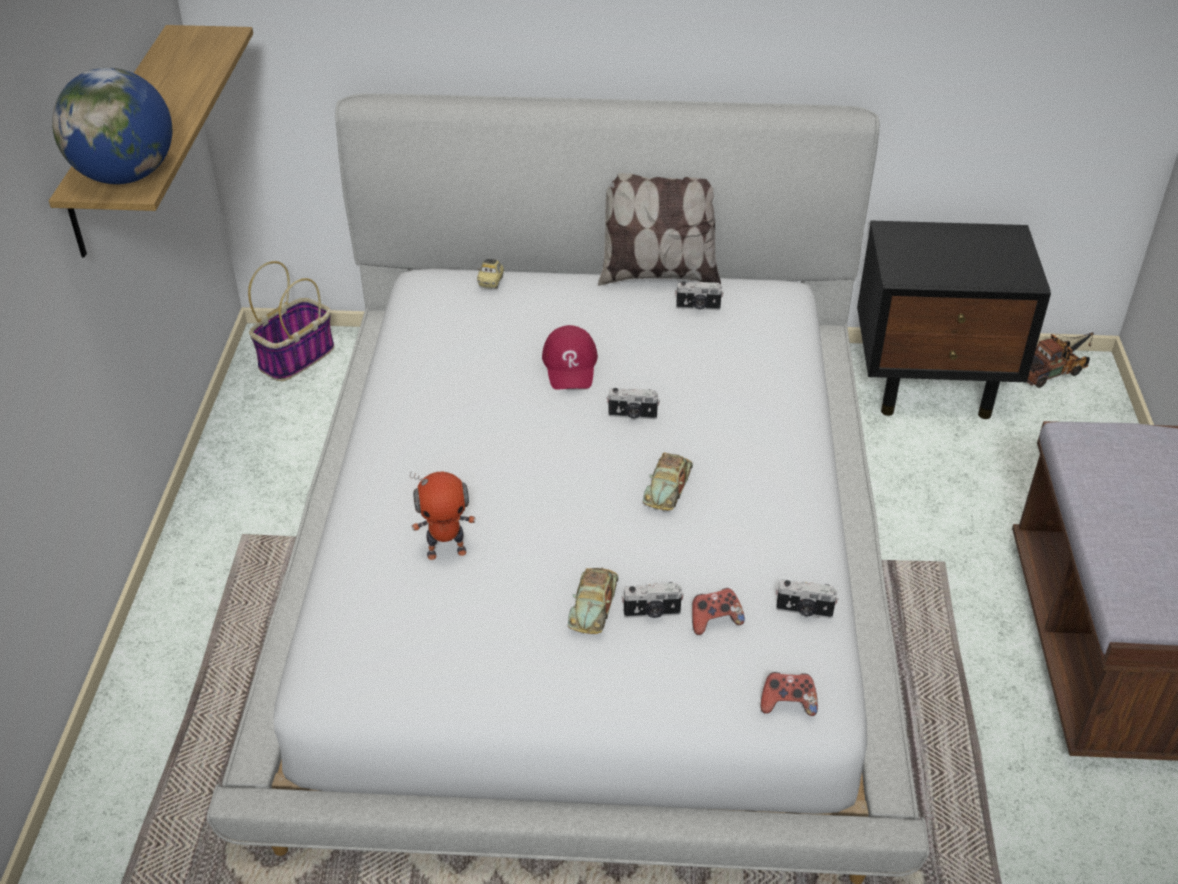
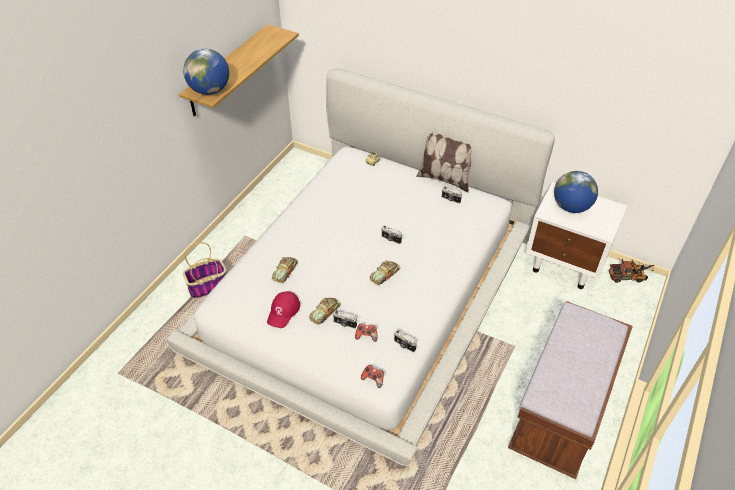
camera: 25 degrees right, 5 degrees up
basket [248,261,334,381] -> basket moved to [183,242,227,299]
toy robot [410,471,476,560] -> toy car [272,257,298,283]
red cap [542,325,598,390] -> red cap moved to [267,291,300,328]
black nightstand [857,220,1051,419] -> white nightstand [526,182,627,289]
none -> globe [554,171,598,213]

